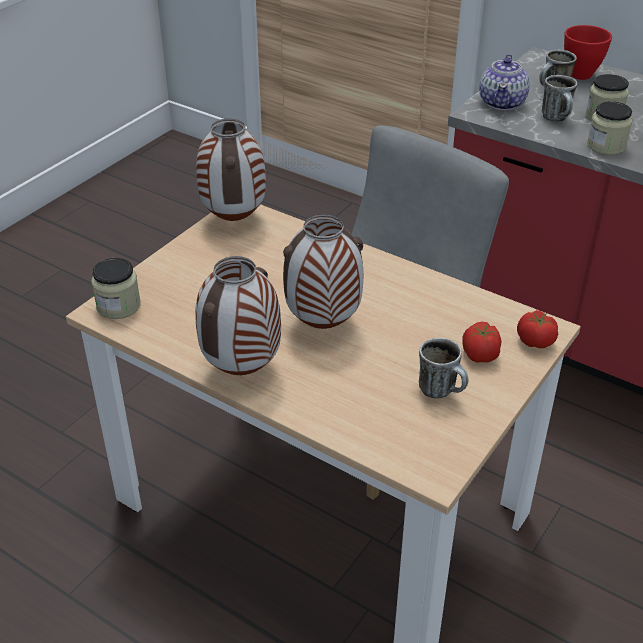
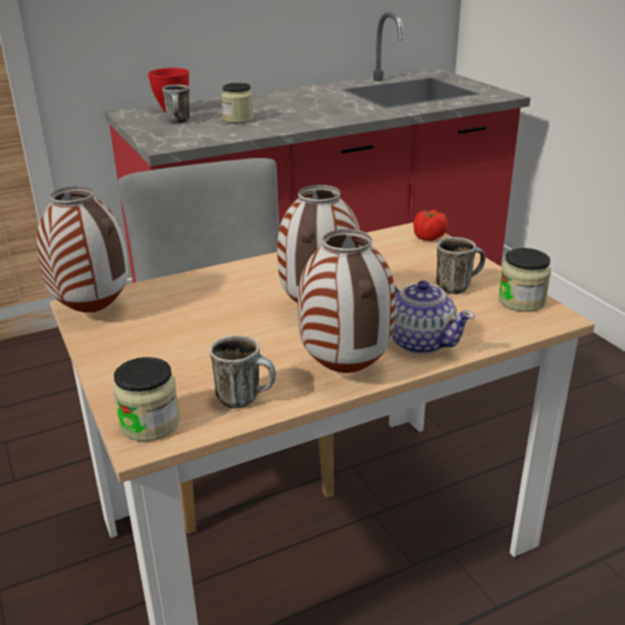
camera: 60 degrees left, 10 degrees down
tomato [462,322,501,362] -> none
teapot [480,54,530,110] -> teapot moved to [392,281,475,354]
mug [542,75,577,122] -> mug moved to [210,335,276,408]
jar [587,101,633,155] -> jar moved to [498,248,551,312]

